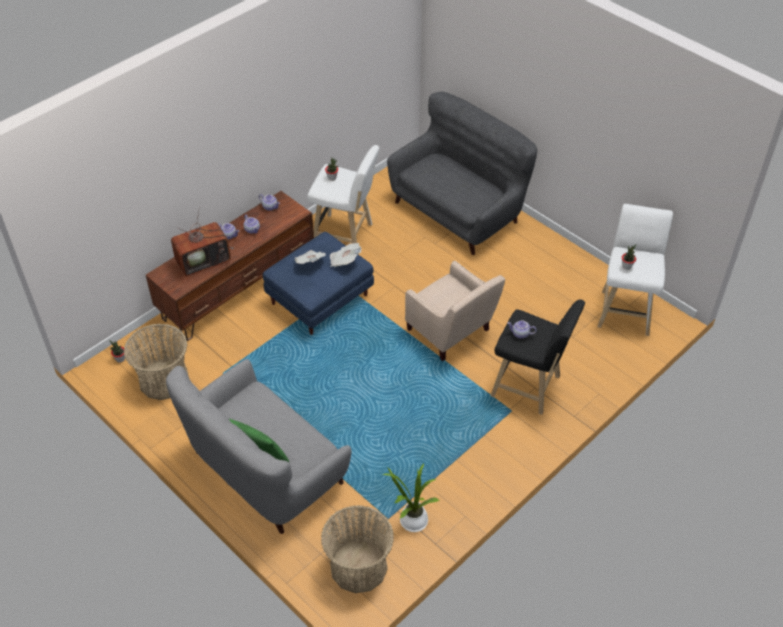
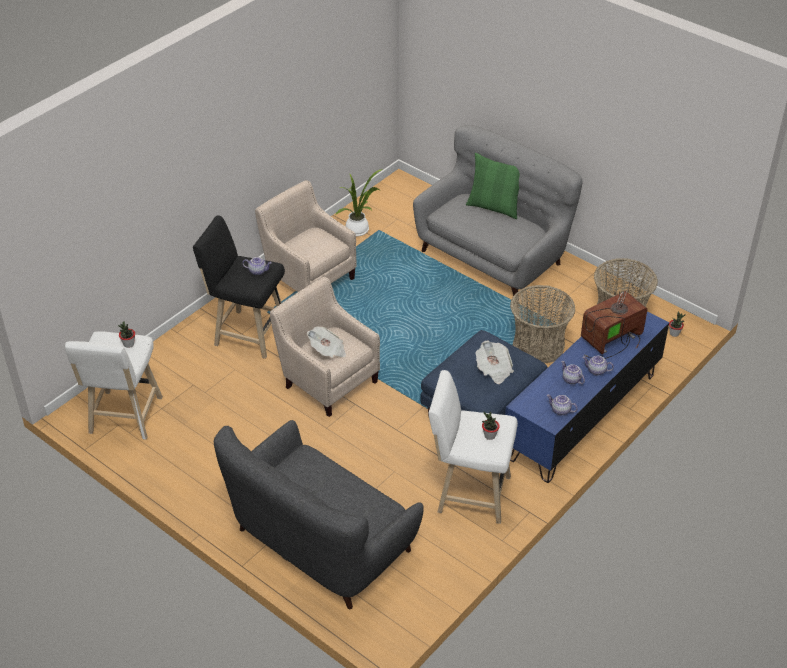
camera: 175 degrees right, 5 degrees down
brown tv stand [146,191,314,341] -> blue tv stand [505,311,669,483]
basket [321,506,394,593] -> basket moved to [510,285,576,363]
newspaper [330,243,362,267] -> newspaper moved to [307,326,346,358]
none -> beige armchair [255,180,357,292]

